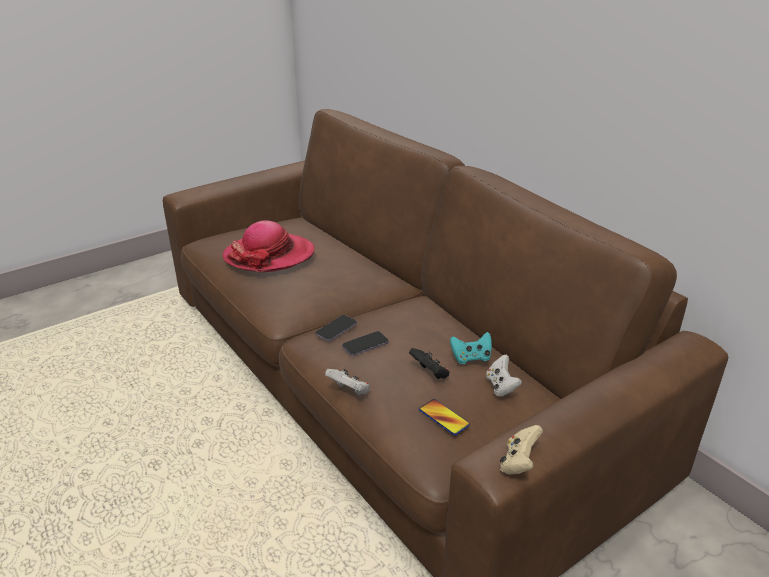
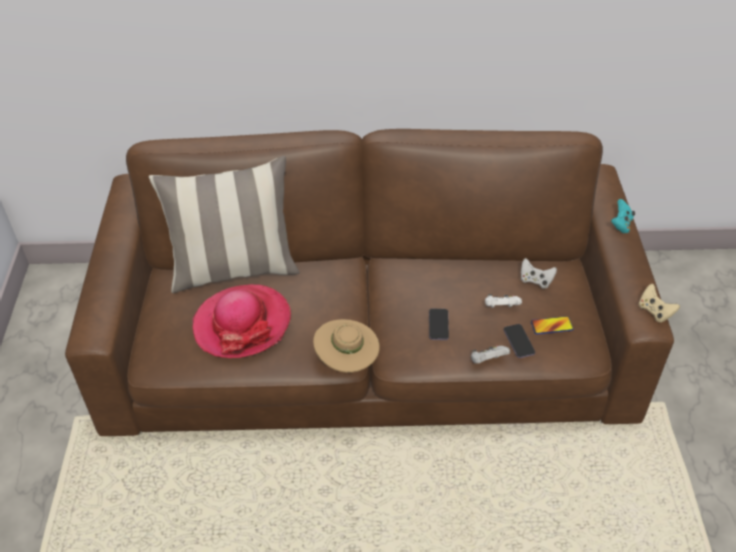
camera: 55 degrees left, 15 degrees up
phone [315,315,357,341] -> phone moved to [504,324,535,358]
black game controller [409,348,450,379] -> white game controller [485,294,522,308]
turquoise game controller [450,332,492,364] -> turquoise game controller moved to [611,199,635,233]
none -> pillow [149,156,300,293]
none -> beige hat [313,319,380,373]

